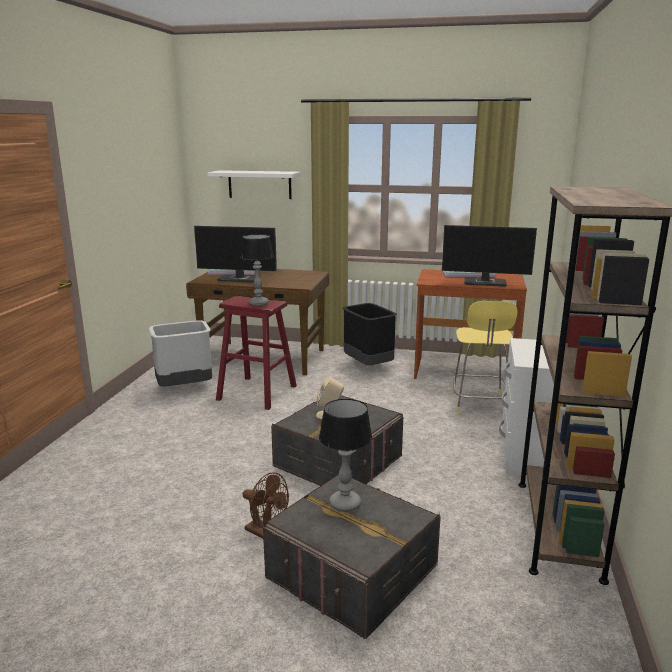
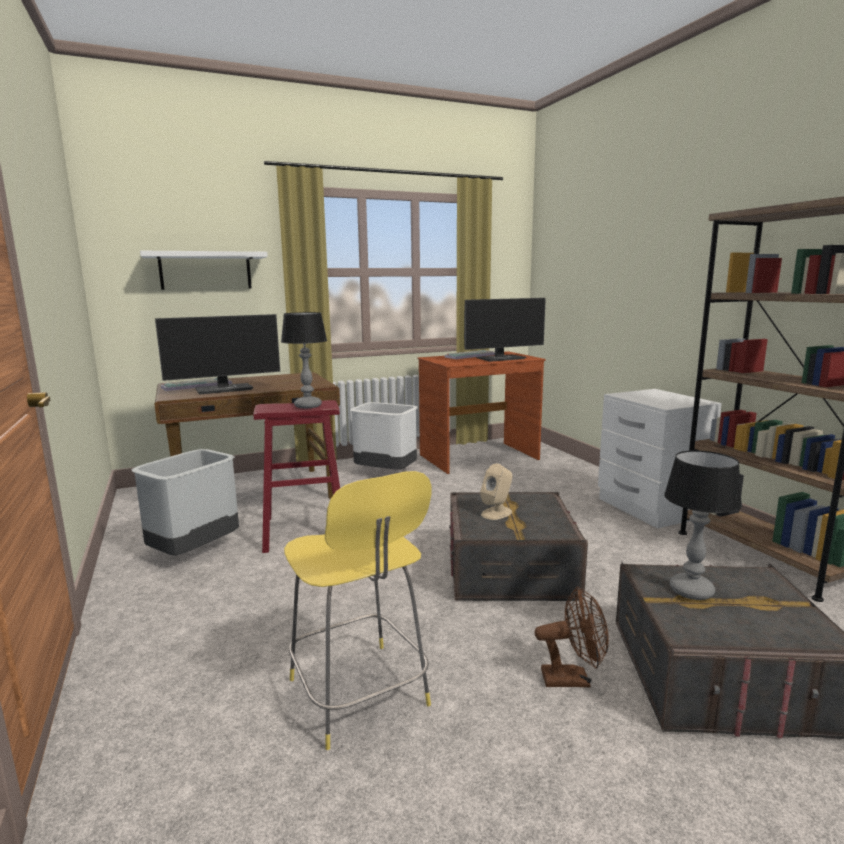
camera: 35 degrees left, 5 degrees down
black trash can [343,303,397,365] -> white trash can [350,402,418,469]
yellow stool [452,301,518,414] -> yellow stool moved to [284,471,432,750]

